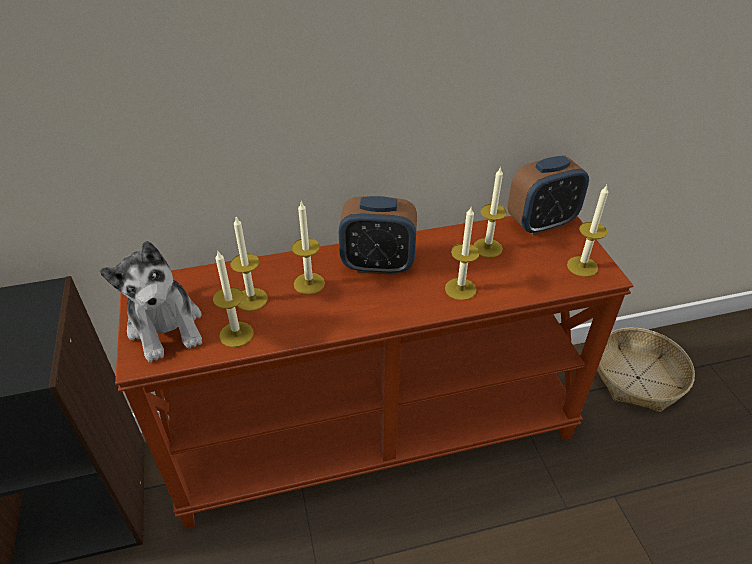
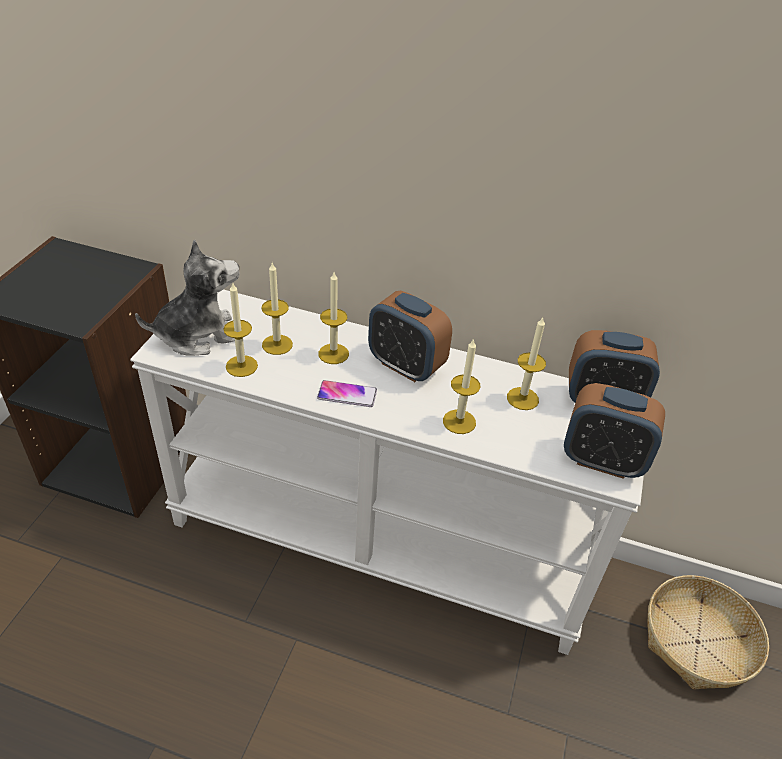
camera: 30 degrees right, 0 degrees up
plush toy [100,241,202,362] -> plush toy turned 120 degrees counterclockwise [135,239,240,356]
brown console table [115,216,633,529] -> white console table [130,289,644,655]
candle [567,185,608,277] -> alarm clock [564,383,665,479]
none -> phone [317,380,377,407]

